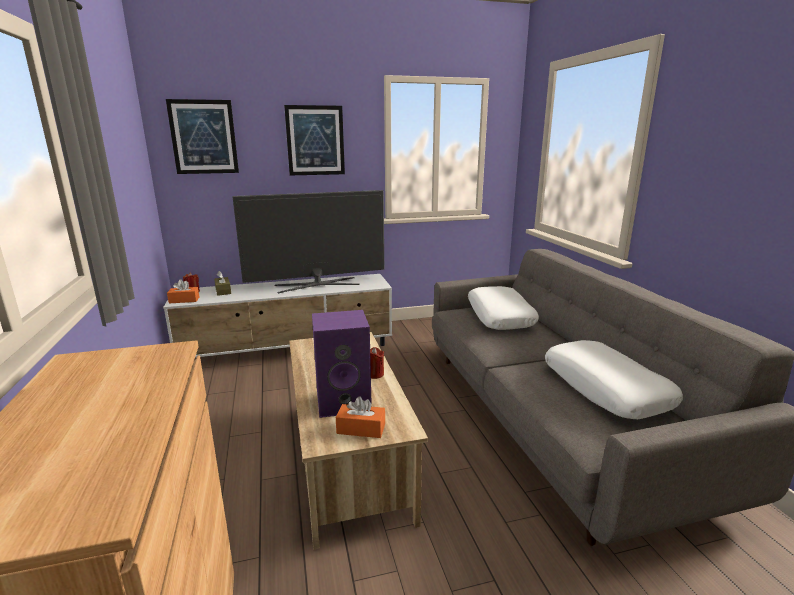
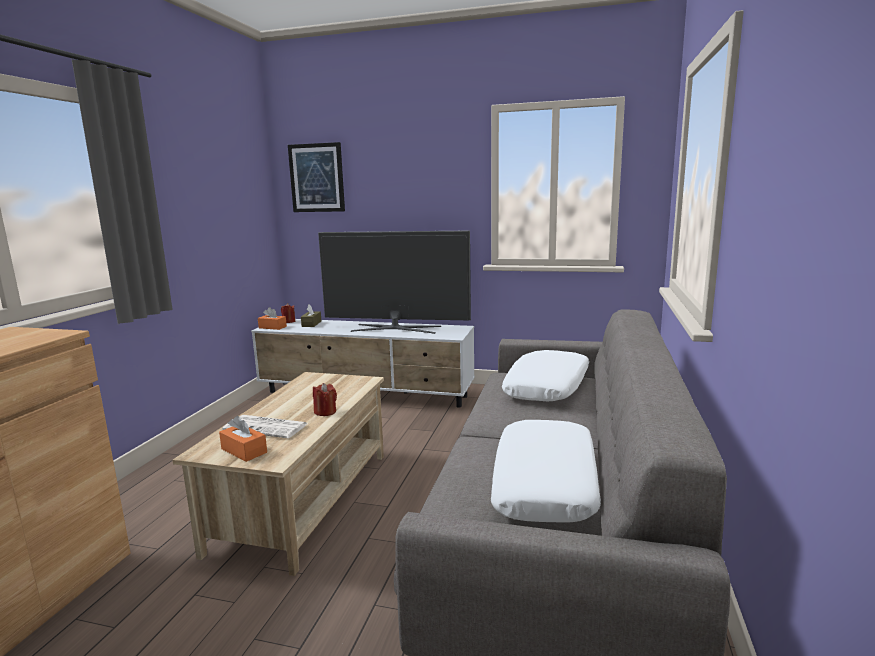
camera: 30 degrees right, 5 degrees down
picture [284,105,345,175] -> none
purple speaker [312,310,372,418] -> newspaper [222,415,307,438]

